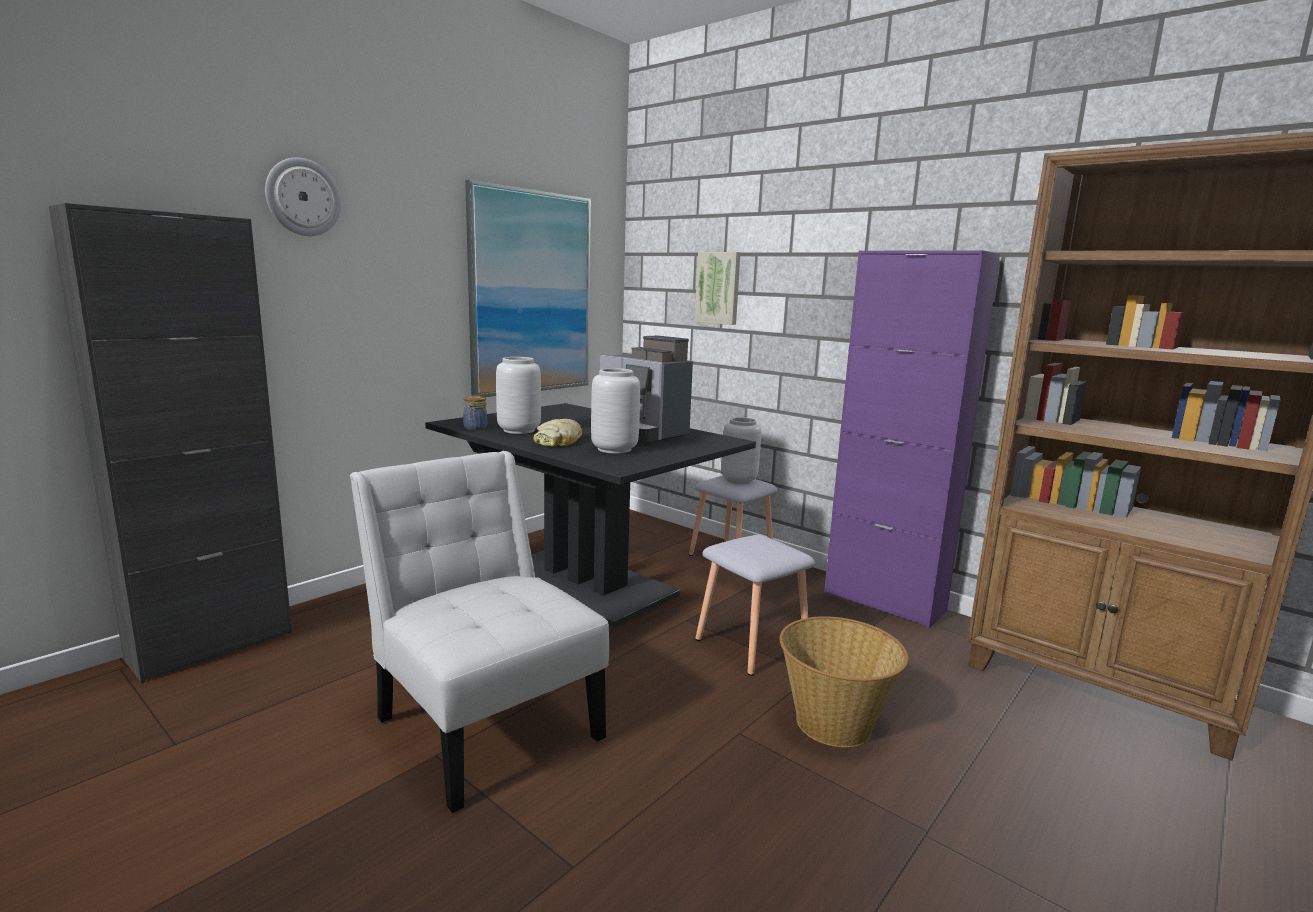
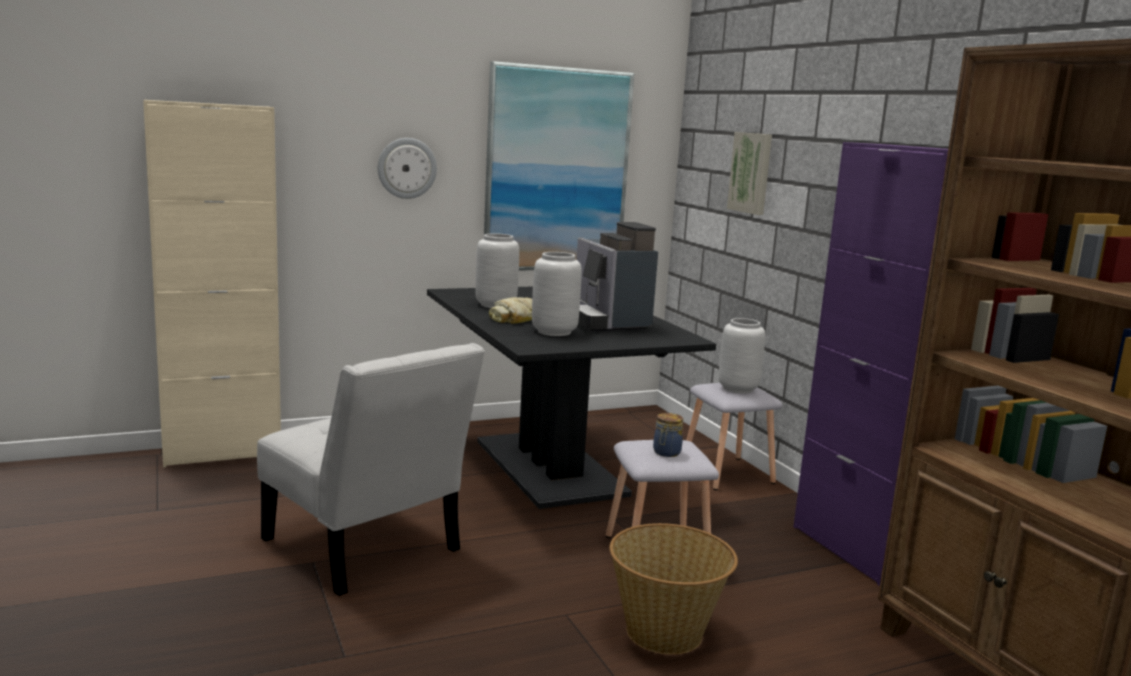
camera: 25 degrees right, 0 degrees up
black cabinet [49,203,292,683] -> beige cabinet [143,100,281,467]
wall clock [265,157,341,236] -> wall clock moved to [378,138,437,199]
white chair [350,451,609,813] -> white chair turned 150 degrees clockwise [257,343,485,596]
jar [463,396,487,430] -> jar moved to [653,413,683,457]

